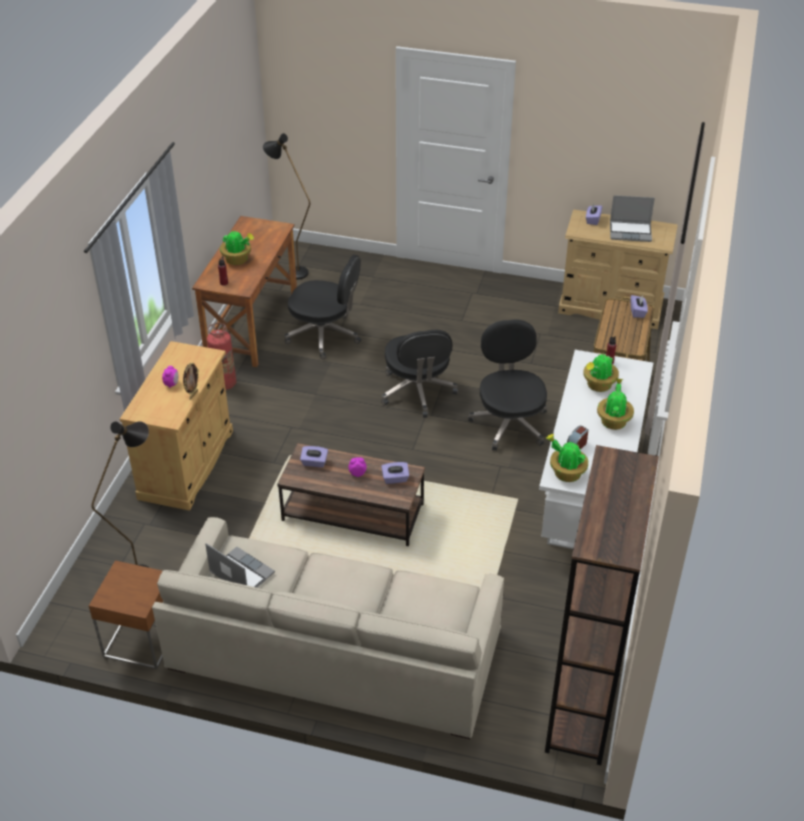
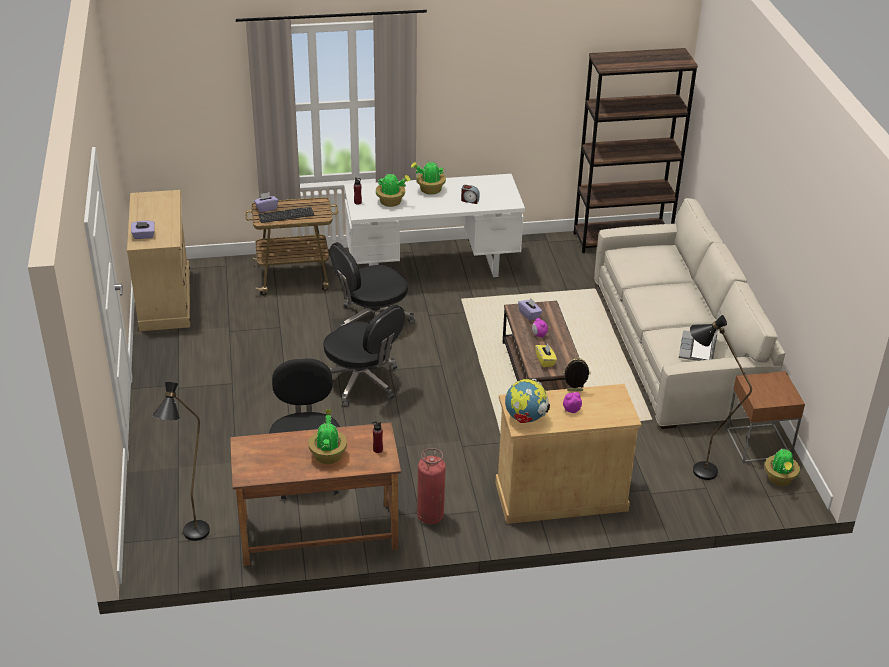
camera: 115 degrees left, 5 degrees down
purple tissue box [300,446,328,468] -> yellow tissue box [535,344,557,368]
black office chair [381,330,458,418] -> black office chair turned 75 degrees clockwise [324,305,405,407]
potted plant [546,434,588,482] -> potted plant moved to [764,449,800,486]
laptop [610,195,655,242] -> none
none -> keyboard [258,207,314,223]
none -> globe [505,379,550,423]

